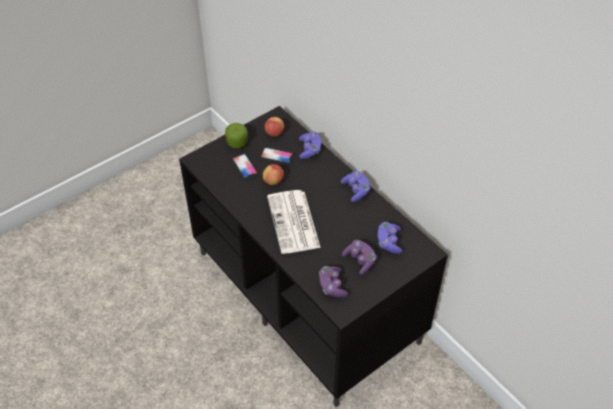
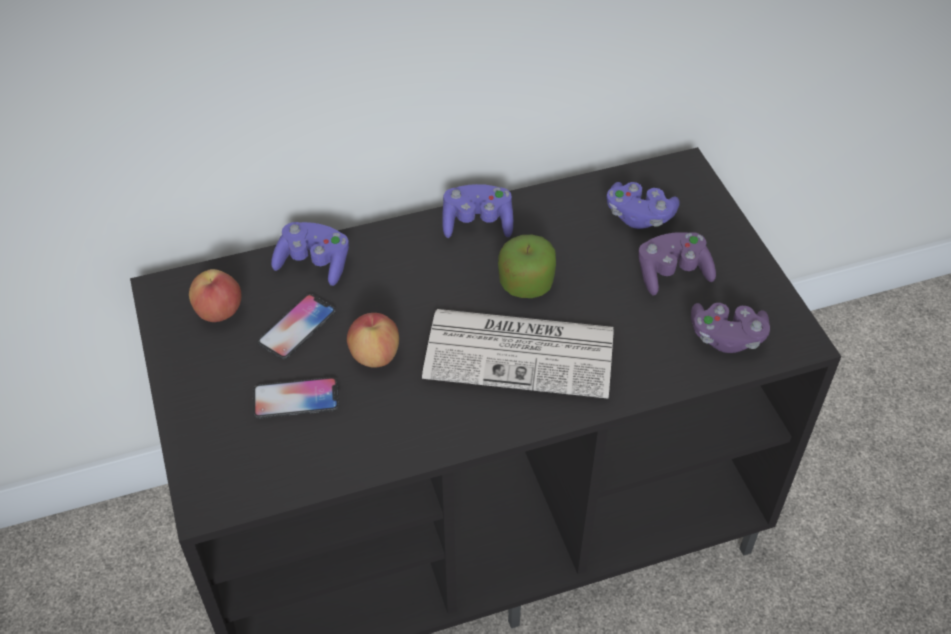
camera: 70 degrees left, 0 degrees up
apple [225,123,248,148] -> apple moved to [498,235,556,298]

